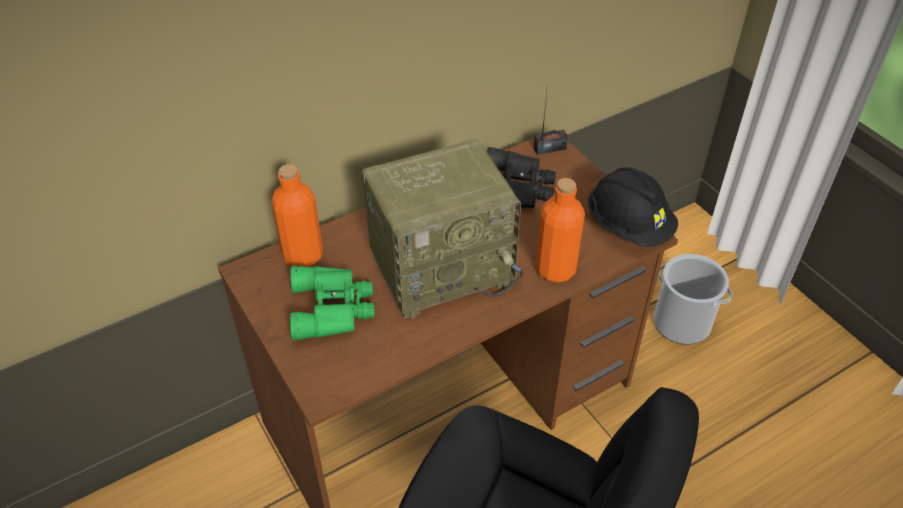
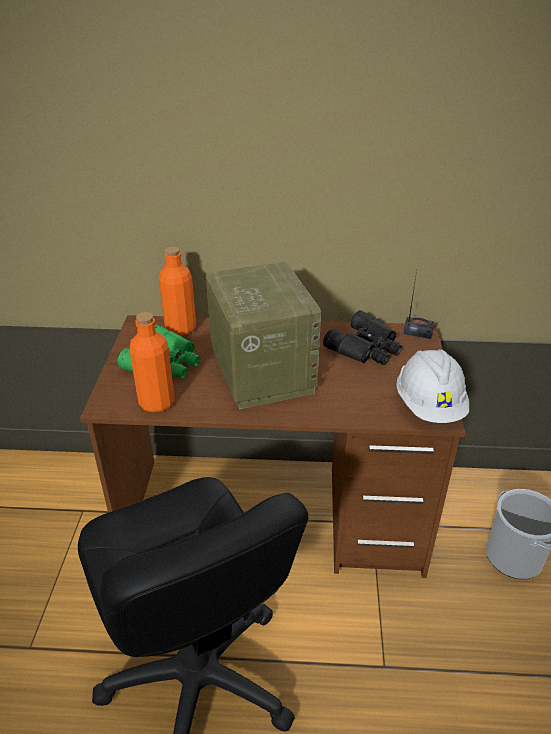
camera: 35 degrees right, 10 degrees down
radio [362,139,523,319] -> radio turned 120 degrees counterclockwise [206,262,321,409]
orange bottle [535,178,585,283] -> orange bottle moved to [130,312,175,413]
black hard hat [588,167,678,247] -> white hard hat [396,349,469,423]

